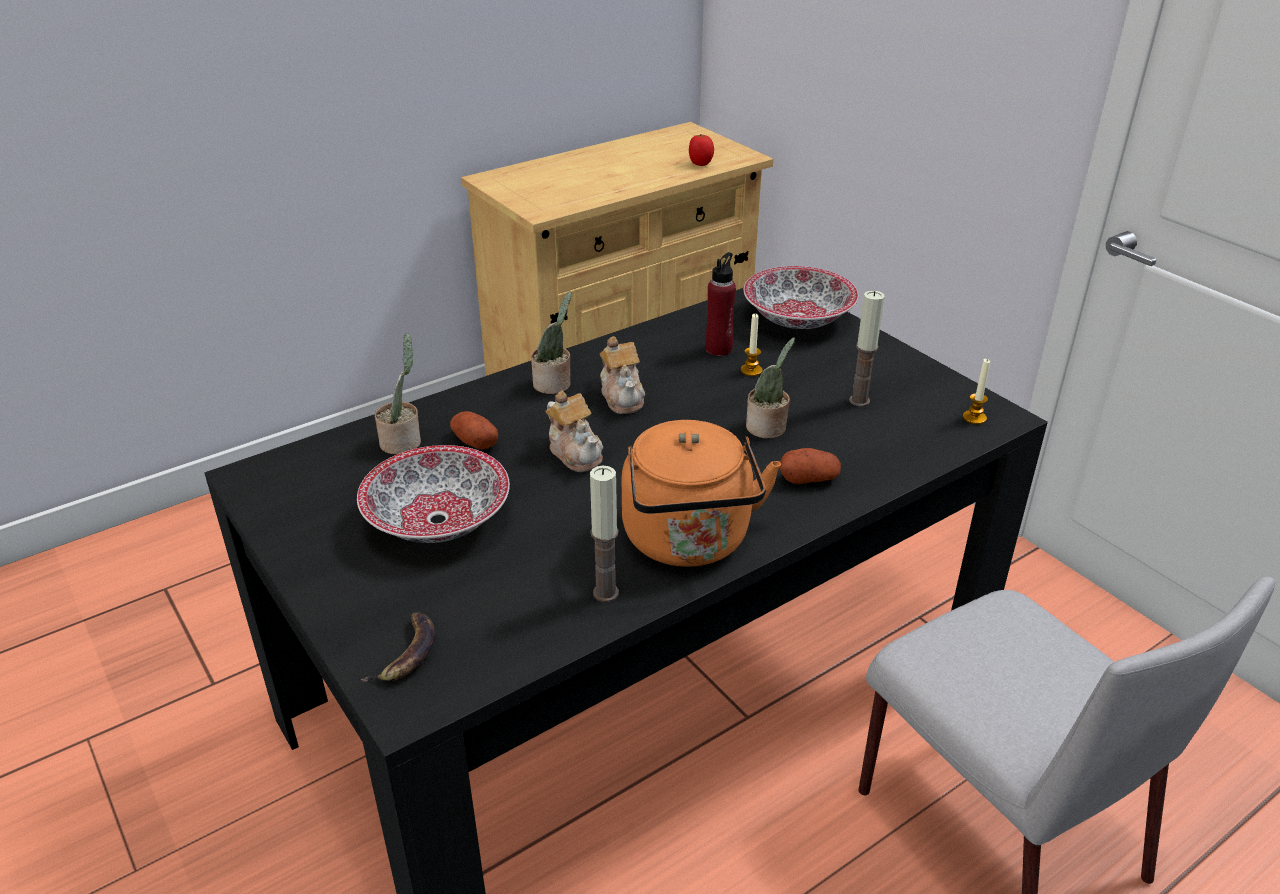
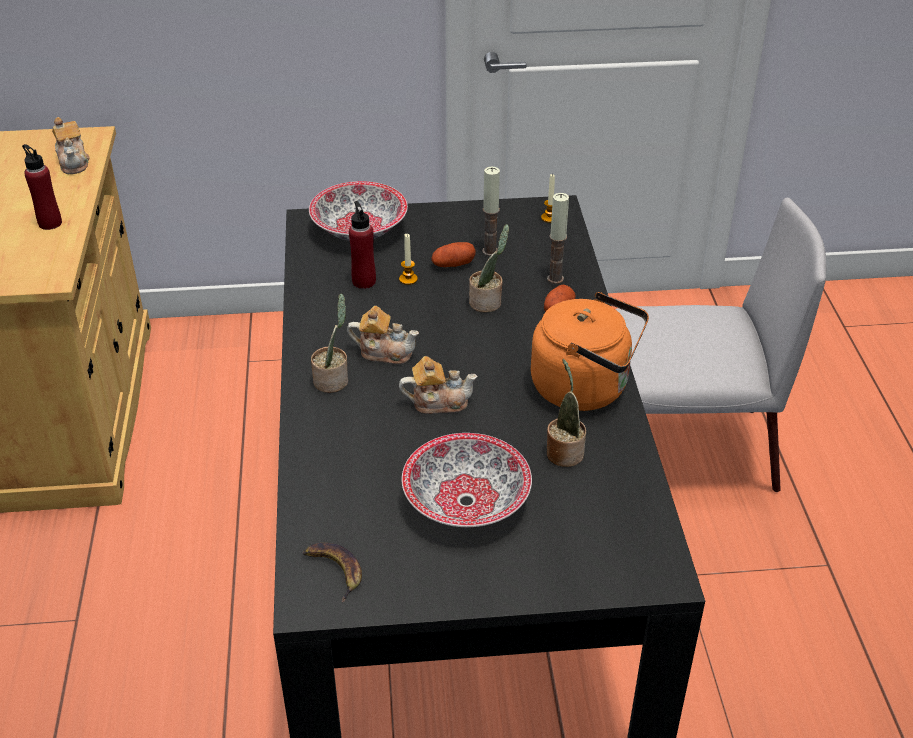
camera: 60 degrees left, 5 degrees up
banana [361,613,435,682] -> banana moved to [303,543,362,602]
potted plant [375,333,421,455] -> potted plant moved to [547,359,586,467]
potato [450,411,498,450] -> potato moved to [432,242,476,267]
candle [590,466,619,602] -> candle moved to [547,193,569,284]
tomato [689,134,714,166] -> teapot [52,117,90,174]
none -> red bottle [22,144,62,230]

